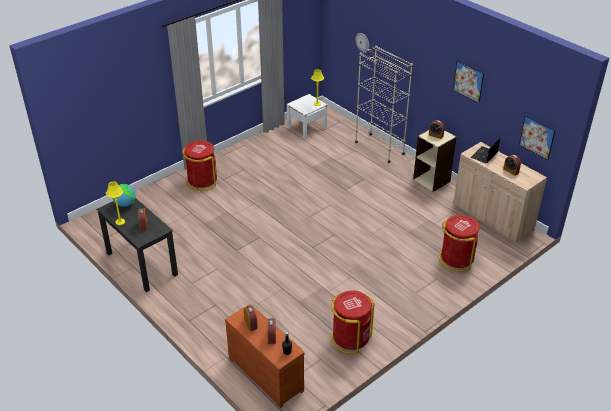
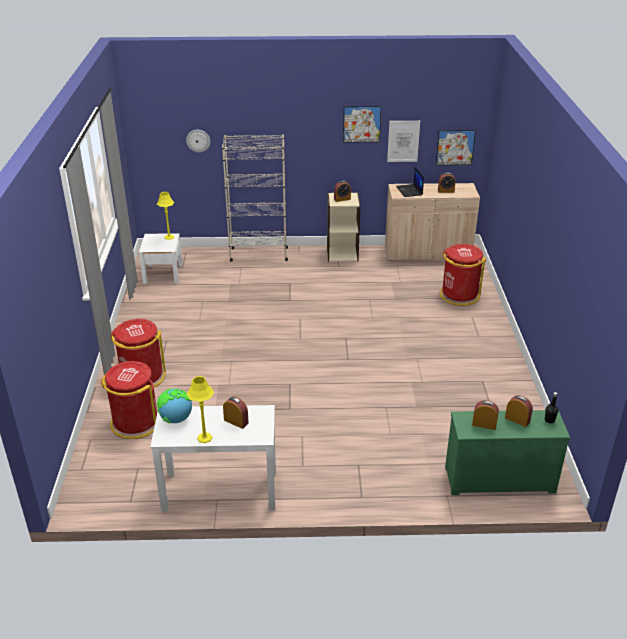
camera: 50 degrees left, 5 degrees down
black desk [96,198,178,292] -> white desk [150,405,276,512]
brown dresser [225,304,305,408] -> green dresser [445,410,570,495]
red trash can [331,290,374,354] -> red trash can moved to [101,361,157,439]
none -> picture [387,121,420,162]

